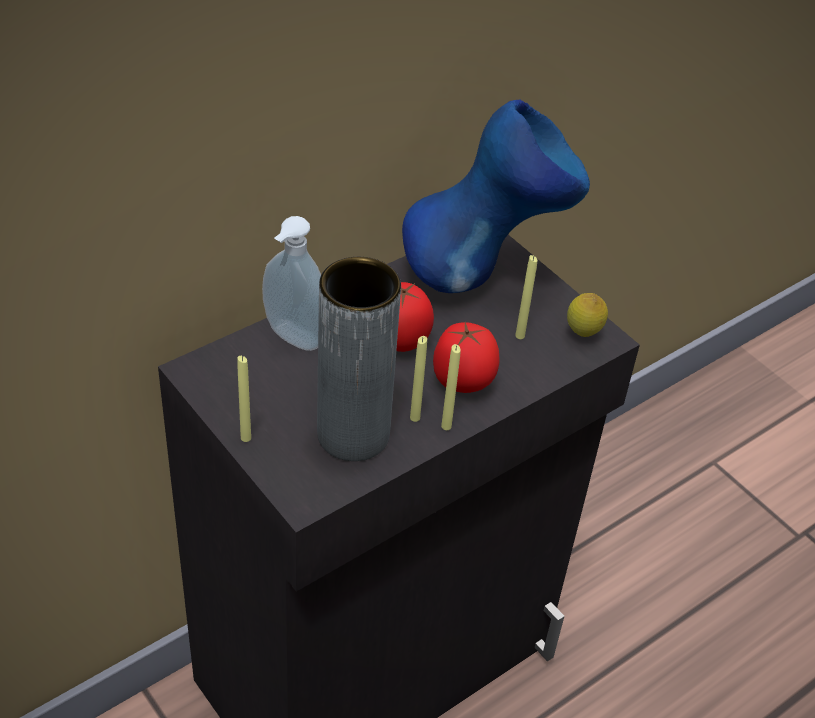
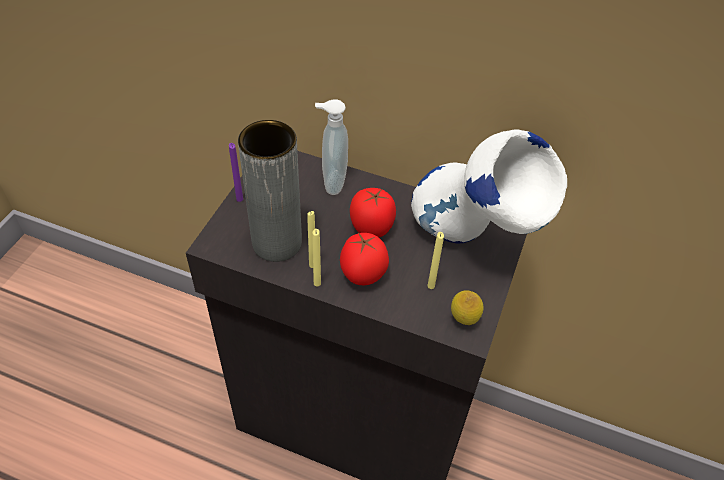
camera: 60 degrees right, 5 degrees up
yellow candle [237,356,251,442] -> purple candle [229,143,243,202]
blue vase [402,100,590,293] -> white vase [411,129,567,243]

